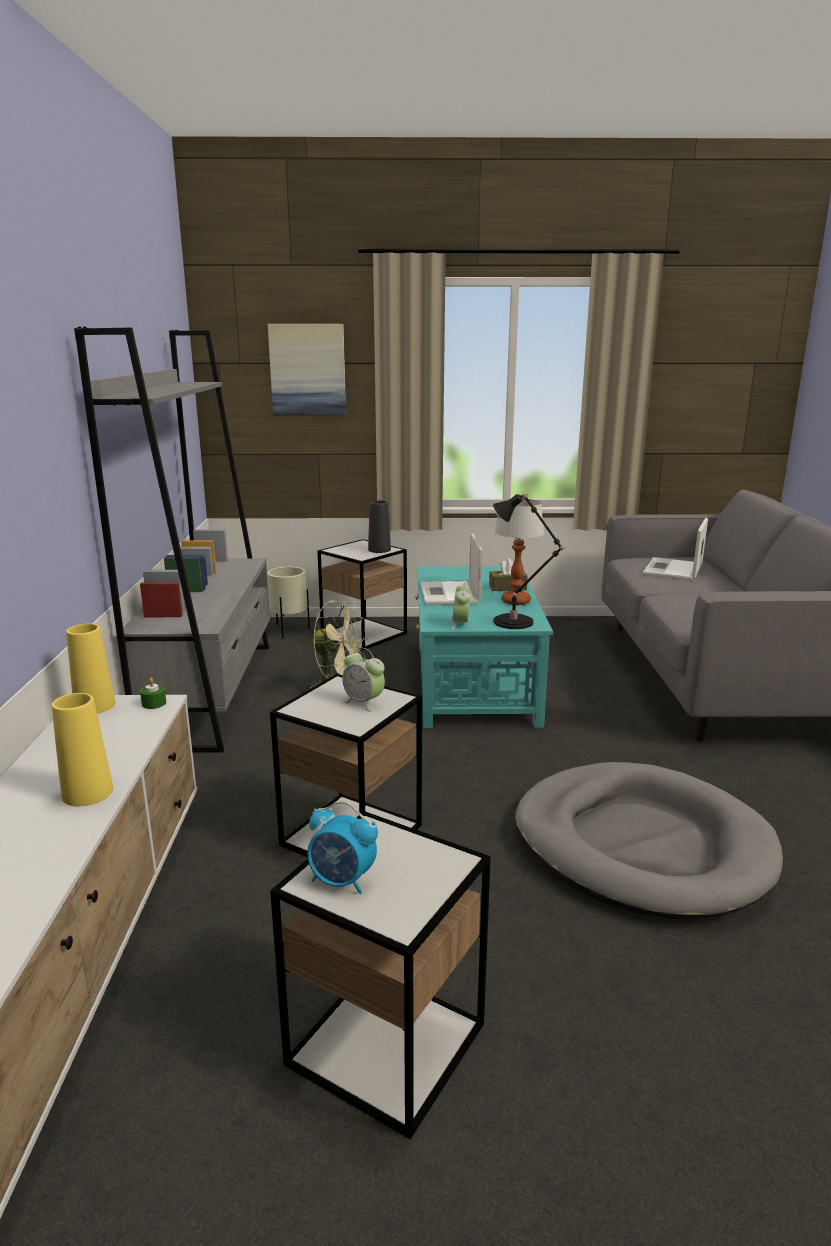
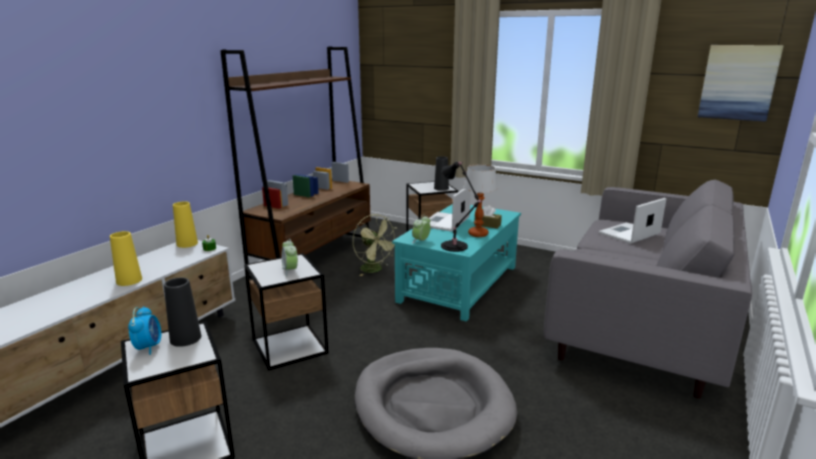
camera: 30 degrees right, 0 degrees up
grey bookcase [74,327,270,753] -> brown bookcase [220,47,371,279]
beige planter [267,567,310,638] -> none
picture [268,324,346,415] -> picture moved to [698,45,784,122]
alarm clock [307,801,378,894] -> alarm clock turned 150 degrees counterclockwise [128,306,161,355]
none -> black vase [164,277,201,347]

